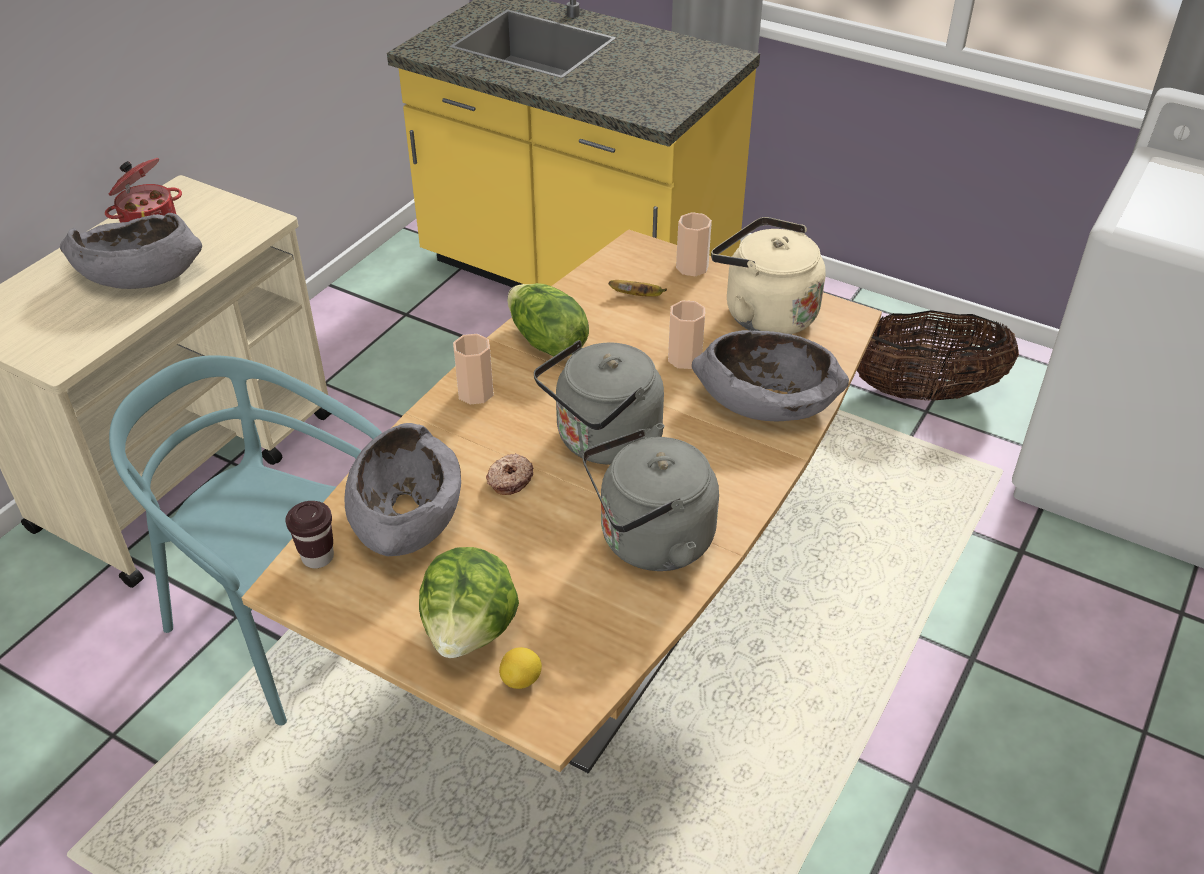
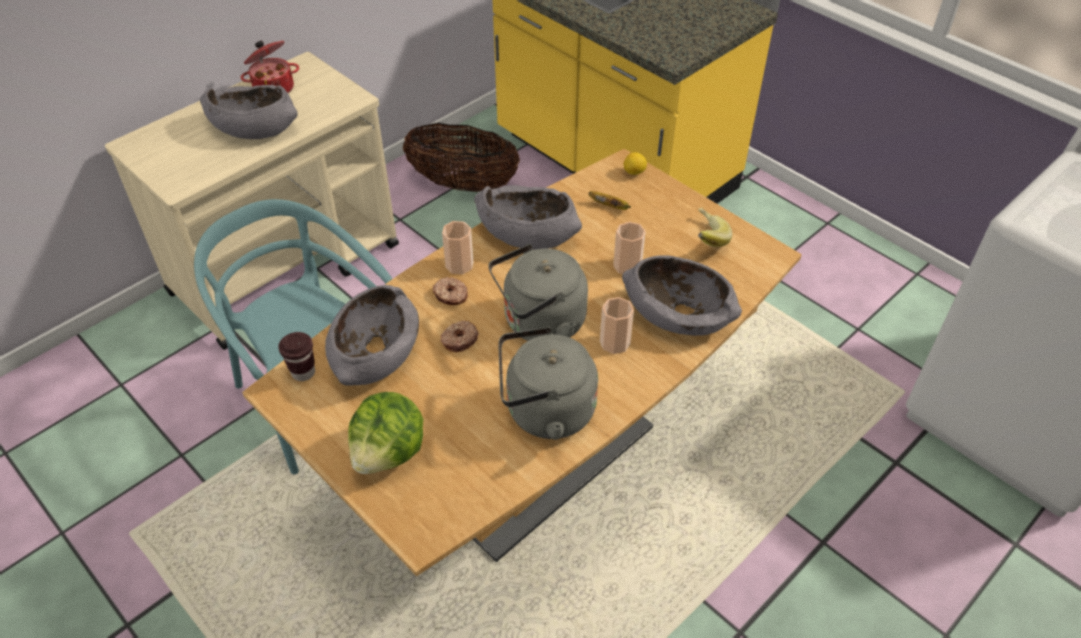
camera: 15 degrees right, 5 degrees up
lemon [499,647,542,689] -> lemon moved to [624,152,647,175]
lettuce [507,283,589,357] -> grey bowl [474,185,582,250]
cup [676,212,712,276] -> cup moved to [600,297,634,354]
beige kettle [711,217,826,334] -> banana [698,207,732,247]
basket [857,310,1019,401] -> basket moved to [403,123,520,192]
none -> donut [433,277,468,305]

